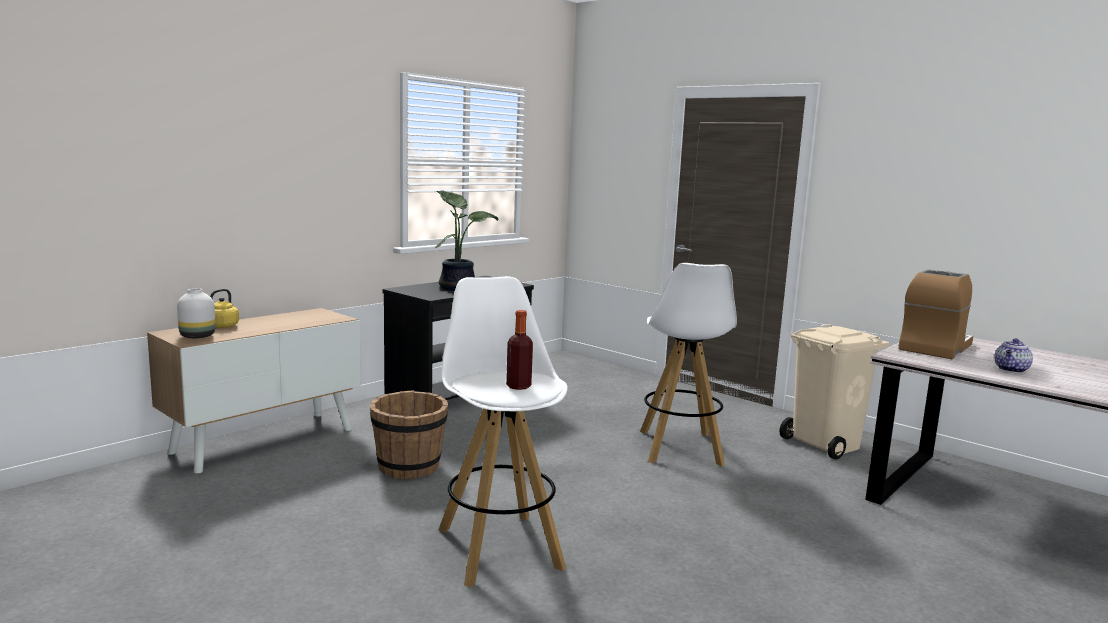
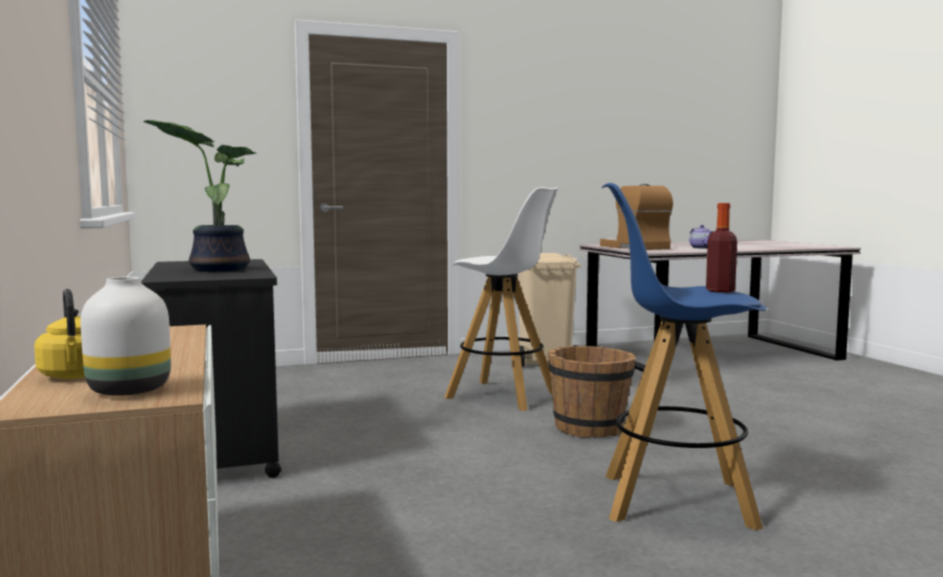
camera: 60 degrees left, 5 degrees down
brown bucket [370,390,449,479] -> brown bucket moved to [548,346,636,438]
white stool [439,276,568,587] -> blue stool [602,183,767,530]

